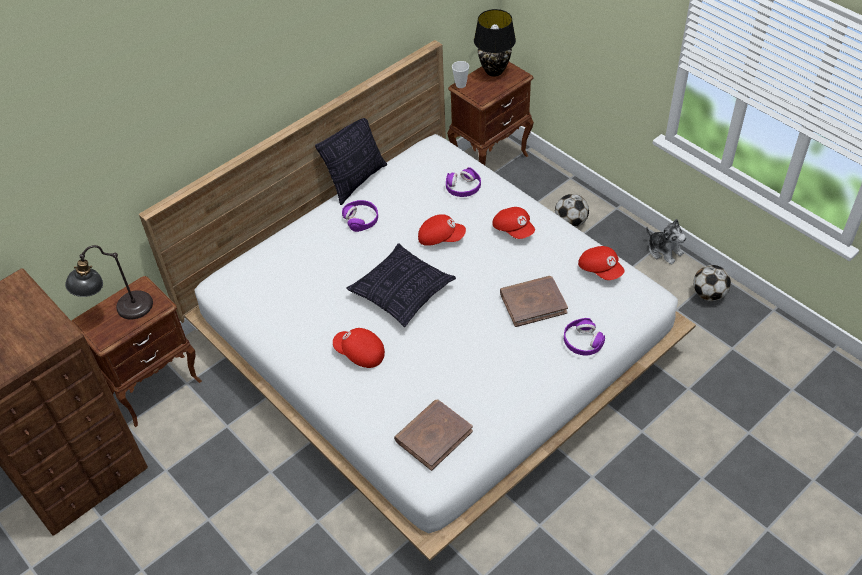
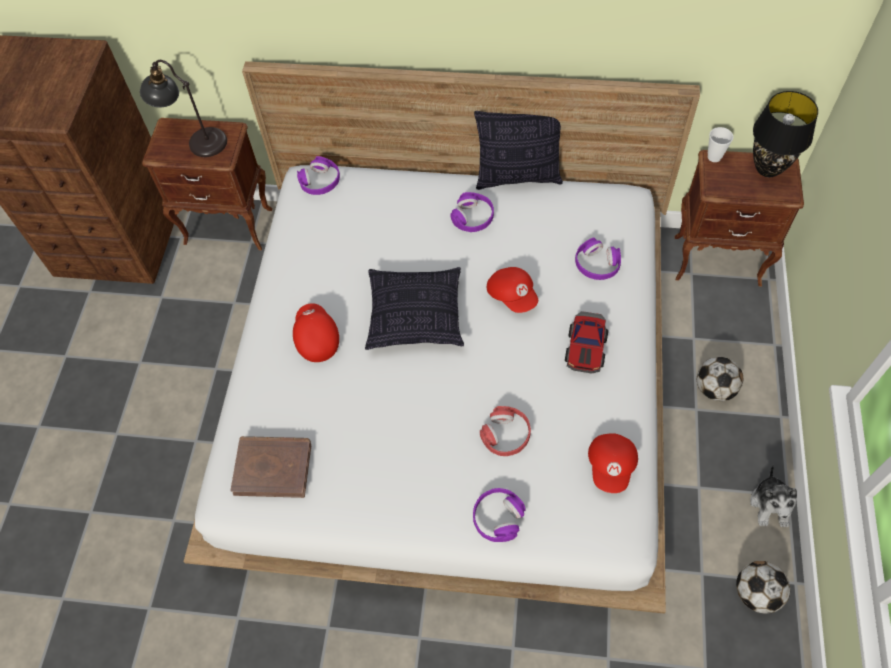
camera: 50 degrees right, 10 degrees up
red cap [492,207,535,239] -> toy car [565,311,608,373]
brown book [500,276,568,327] -> red headphones [480,406,531,456]
none -> purple headphones [297,156,340,195]

